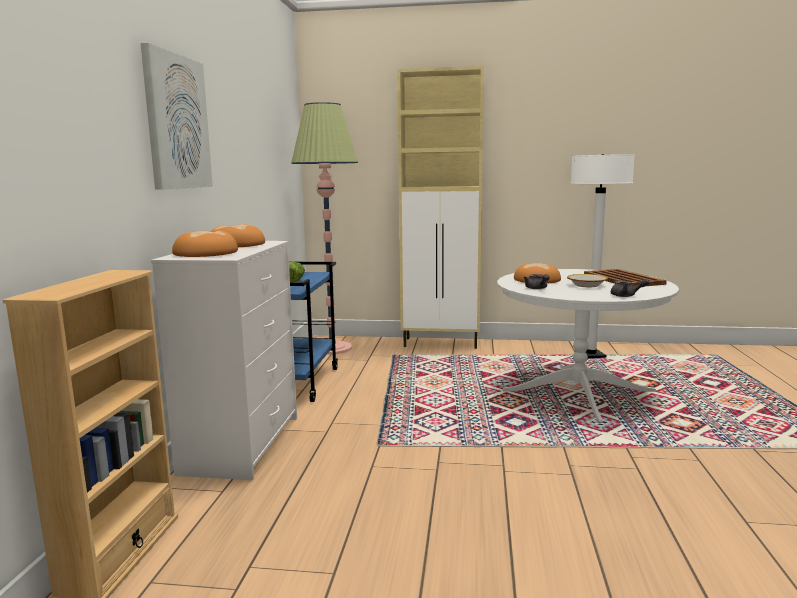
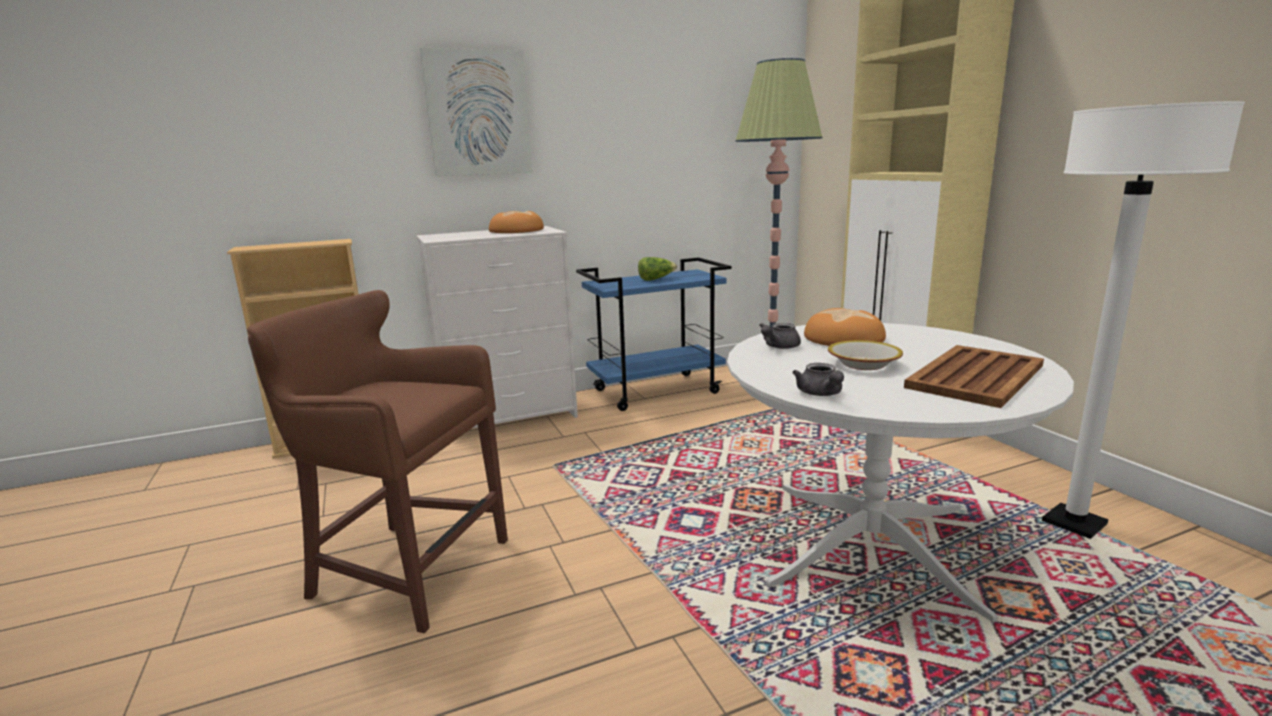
camera: 60 degrees right, 5 degrees up
bread [172,231,238,257] -> none
none -> brown stool [247,290,508,633]

